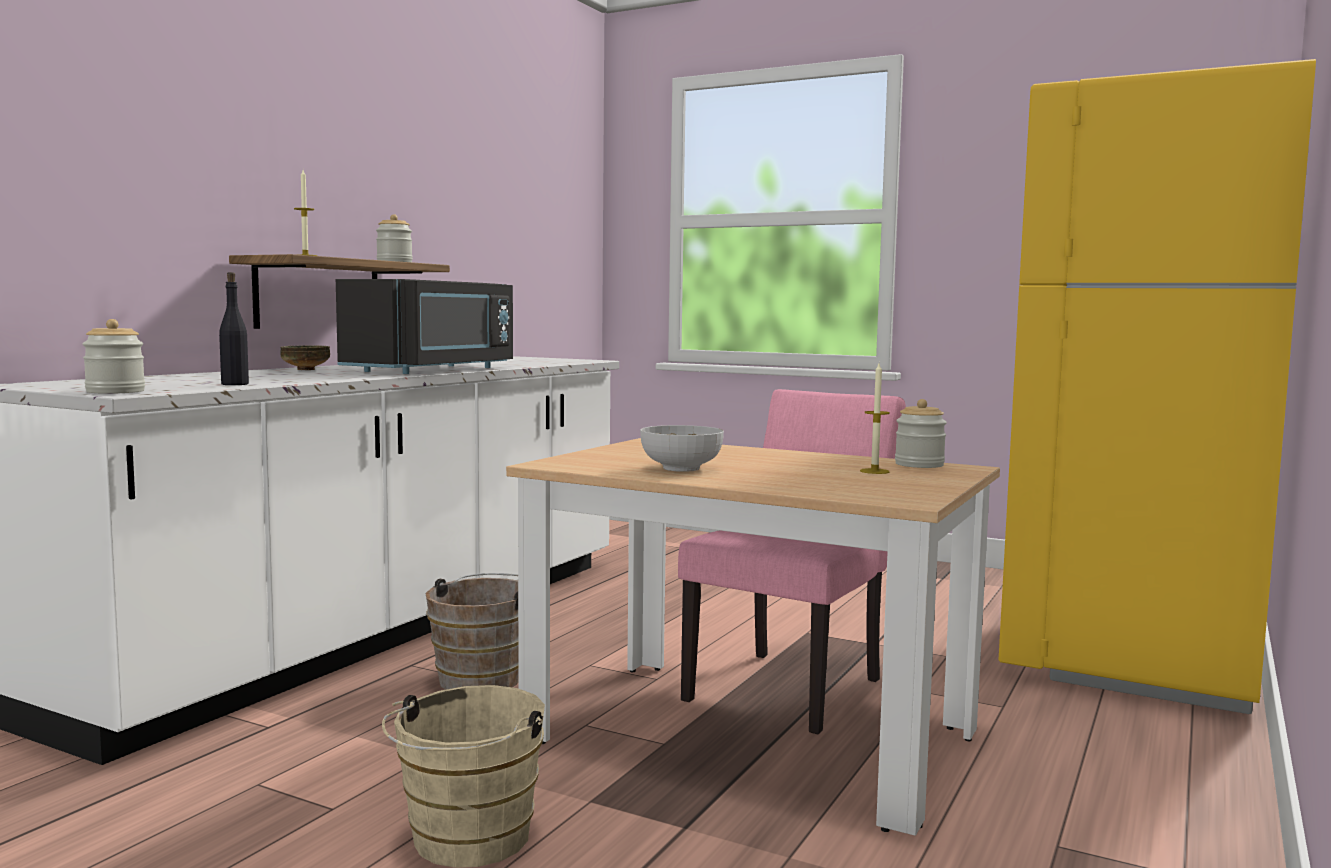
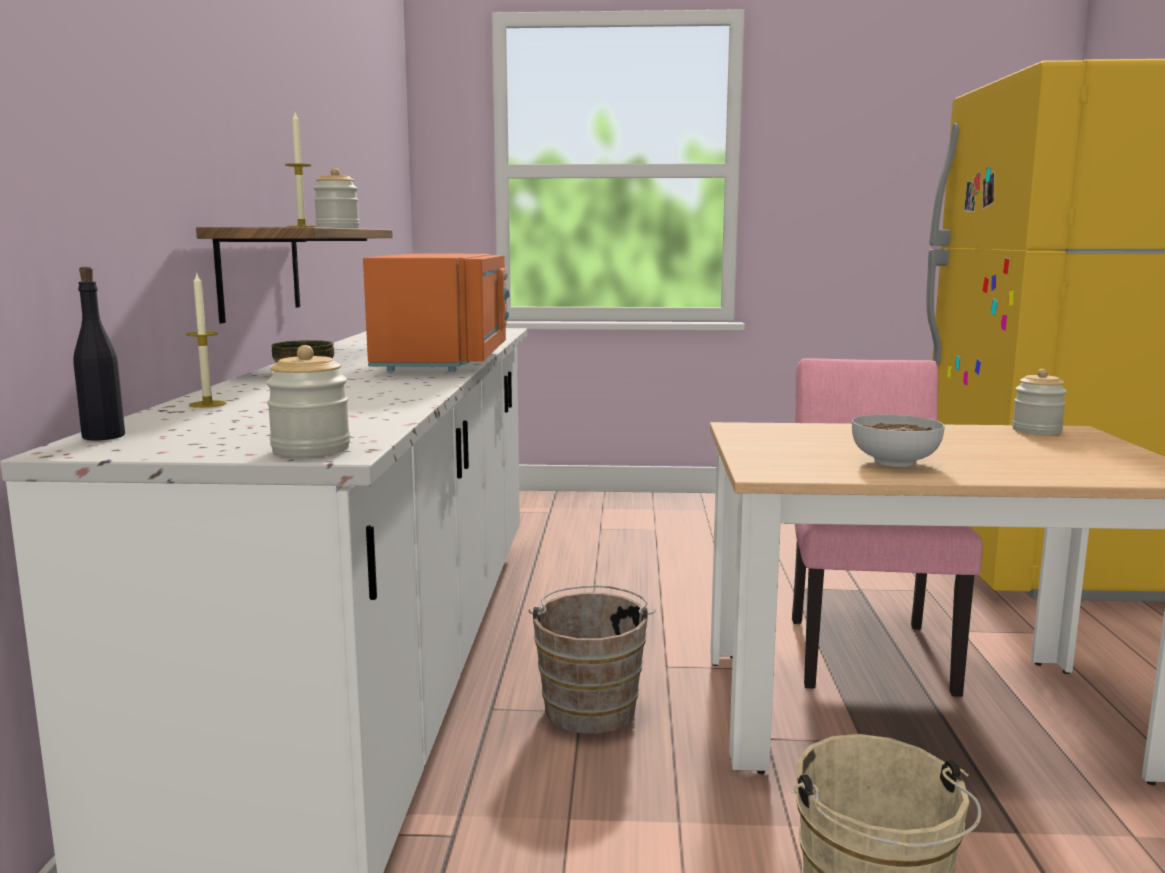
camera: 25 degrees left, 5 degrees up
black bottle [219,272,249,385] -> black bottle moved to [73,267,125,440]
black microwave [336,279,513,374] -> orange microwave [363,254,509,372]
candle [860,363,890,474] -> candle moved to [186,274,226,408]

